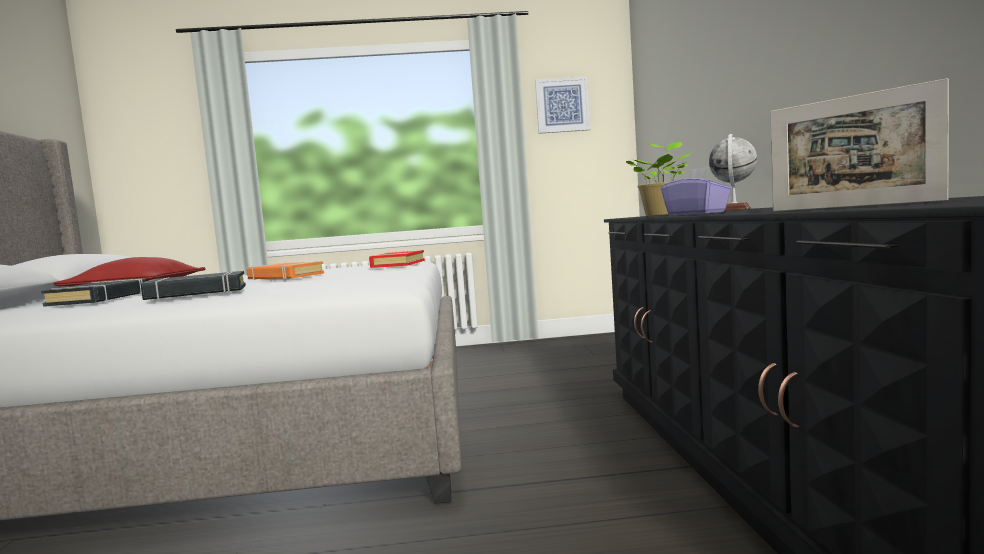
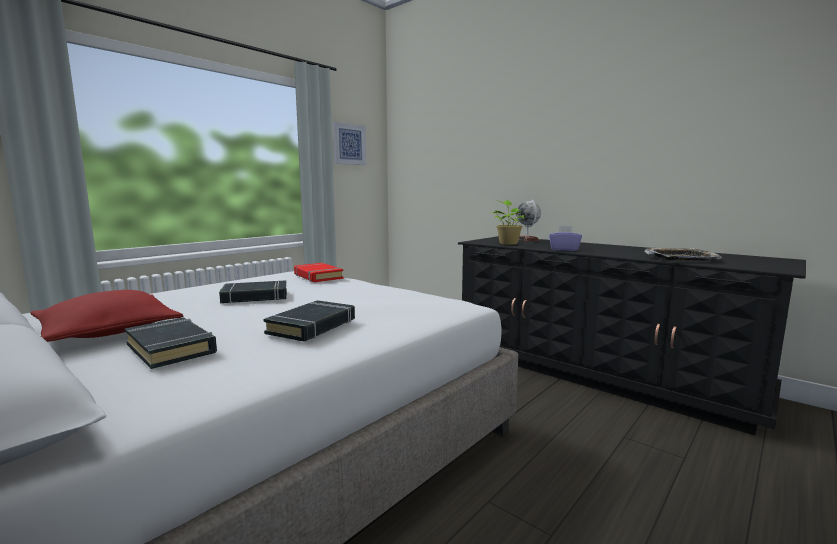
camera: 45 degrees left, 5 degrees up
orange book [247,261,324,280] -> black book [219,280,287,303]
picture frame [770,78,949,211] -> tray [645,248,722,261]

